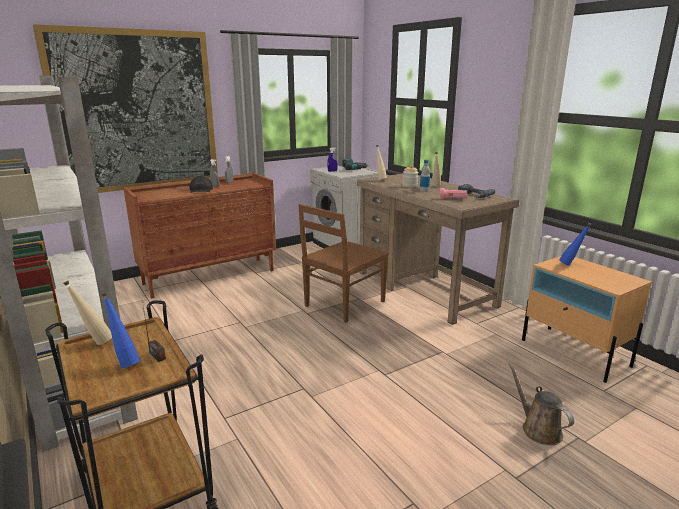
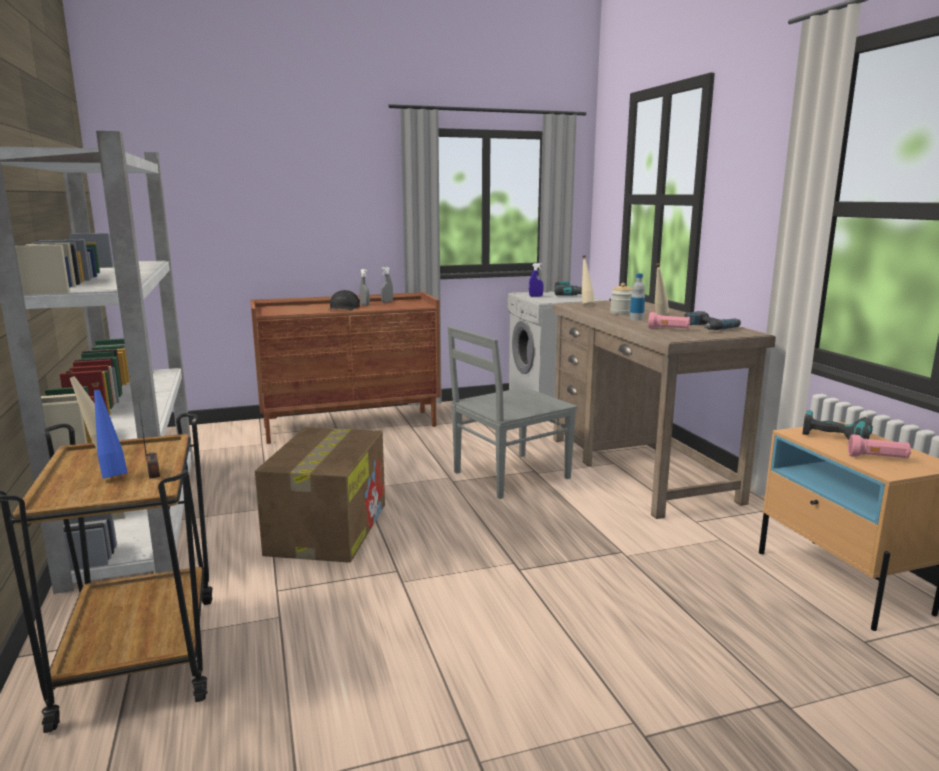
camera: 15 degrees right, 5 degrees down
picture [33,24,218,193] -> none
brown chair [298,204,389,323] -> grey chair [448,326,577,499]
brown watering can [508,363,574,445] -> none
blue bottle [559,223,592,265] -> power drill [802,410,873,440]
none -> cardboard box [255,427,385,563]
none -> pink flashlight [848,434,911,459]

